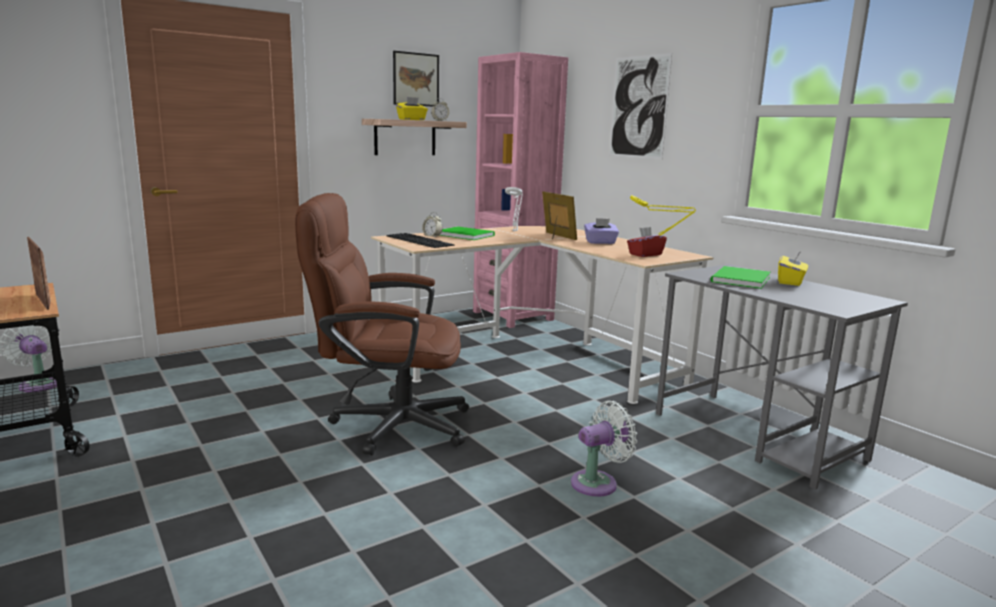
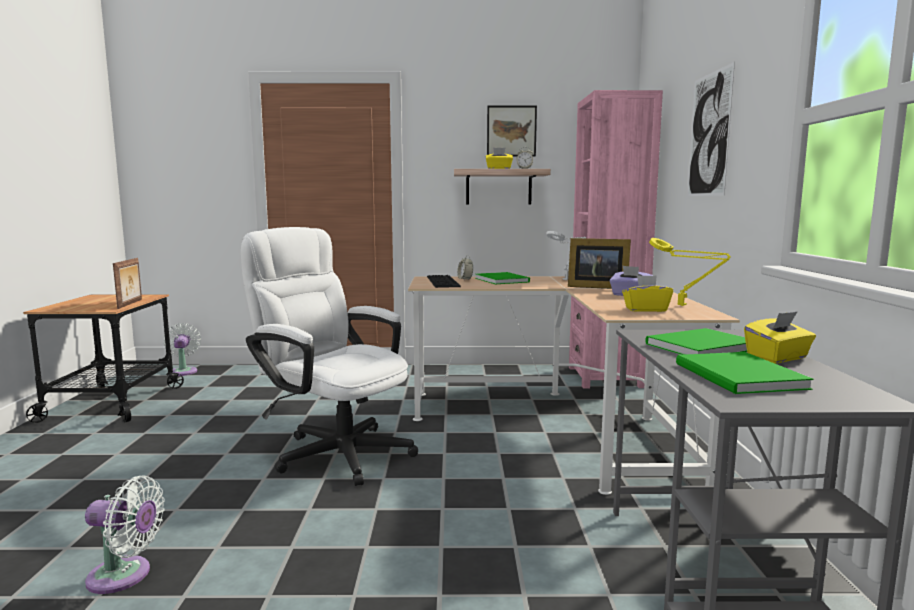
camera: 35 degrees right, 5 degrees down
brown office chair [295,193,469,455] -> white office chair [241,227,418,486]
picture frame [542,191,577,240] -> picture frame turned 105 degrees clockwise [568,238,631,289]
white fan [571,401,637,497] -> white fan moved to [85,476,165,594]
red tissue box [627,227,667,257] -> yellow tissue box [622,275,673,312]
none -> green book [676,352,813,394]

